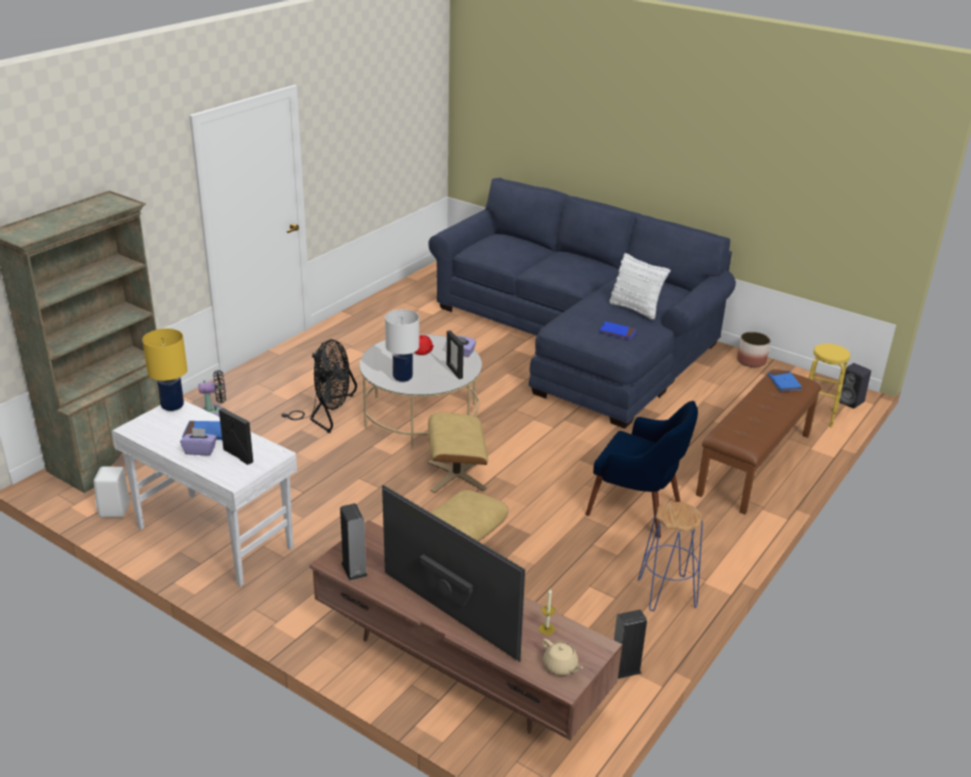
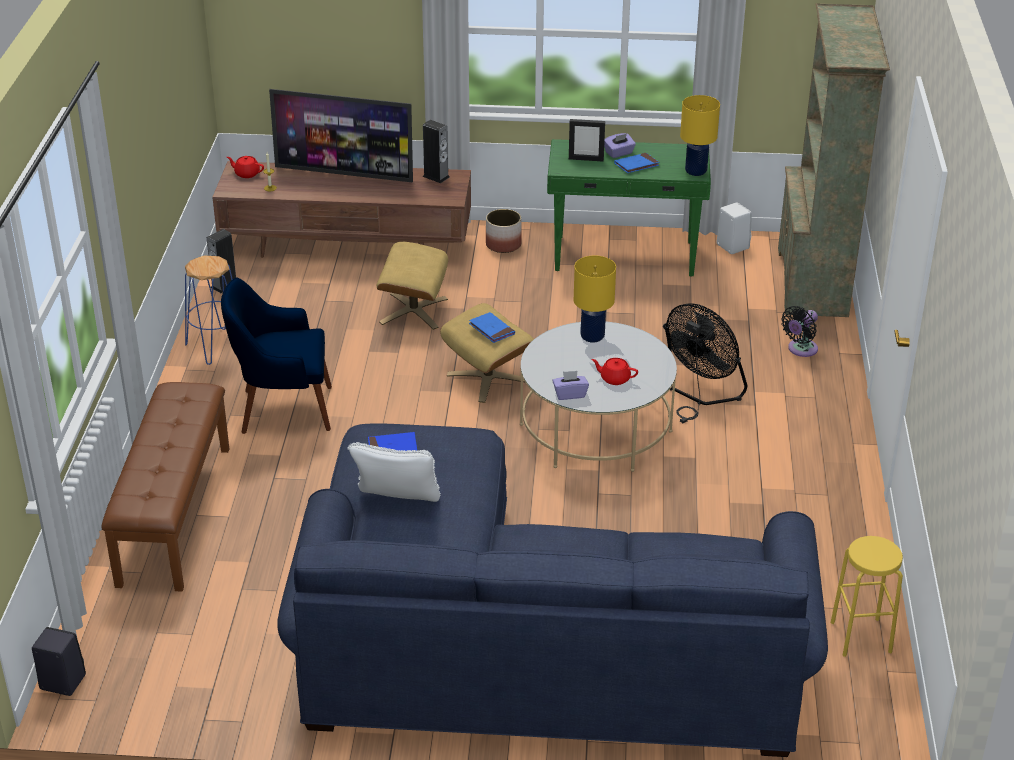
camera: 150 degrees right, 5 degrees up
white console table [112,400,297,587] -> green console table [547,139,711,277]
black fan [281,339,357,433] -> black fan turned 150 degrees clockwise [663,304,747,423]
white table lamp [385,309,419,382] -> yellow table lamp [574,255,616,343]
picture frame [446,330,464,379] -> none
beige teapot [542,639,583,675] -> red teapot [227,156,264,178]
planter [737,332,770,367] -> planter moved to [486,209,522,253]
blue book [768,371,802,391] -> blue book moved to [469,312,515,343]
yellow stool [799,343,850,428] -> yellow stool moved to [831,536,903,657]

